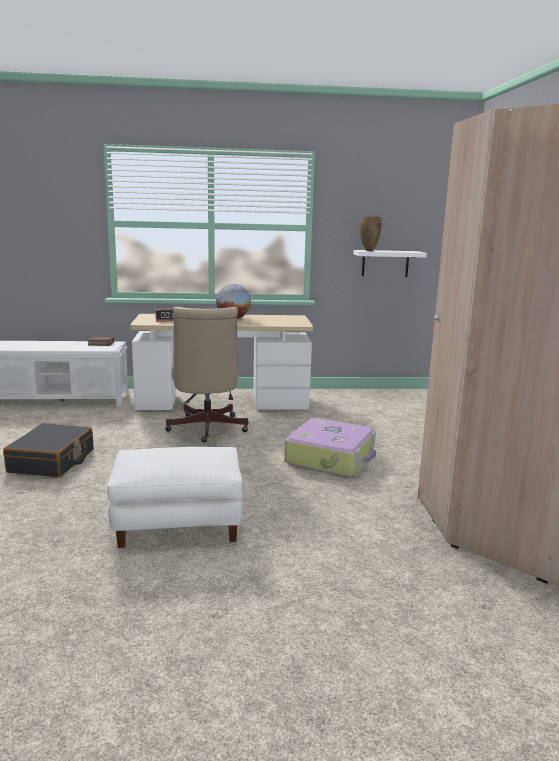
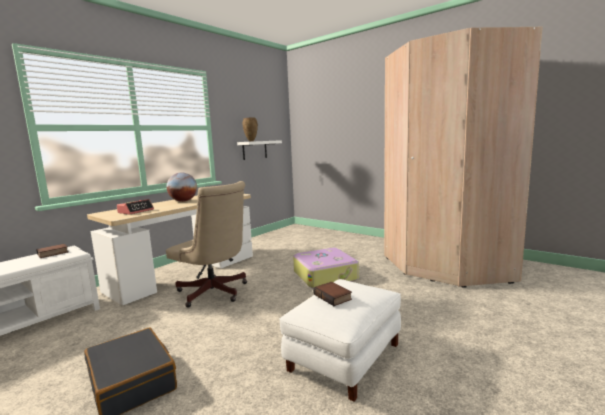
camera: 45 degrees left, 5 degrees down
none -> book [313,282,352,306]

